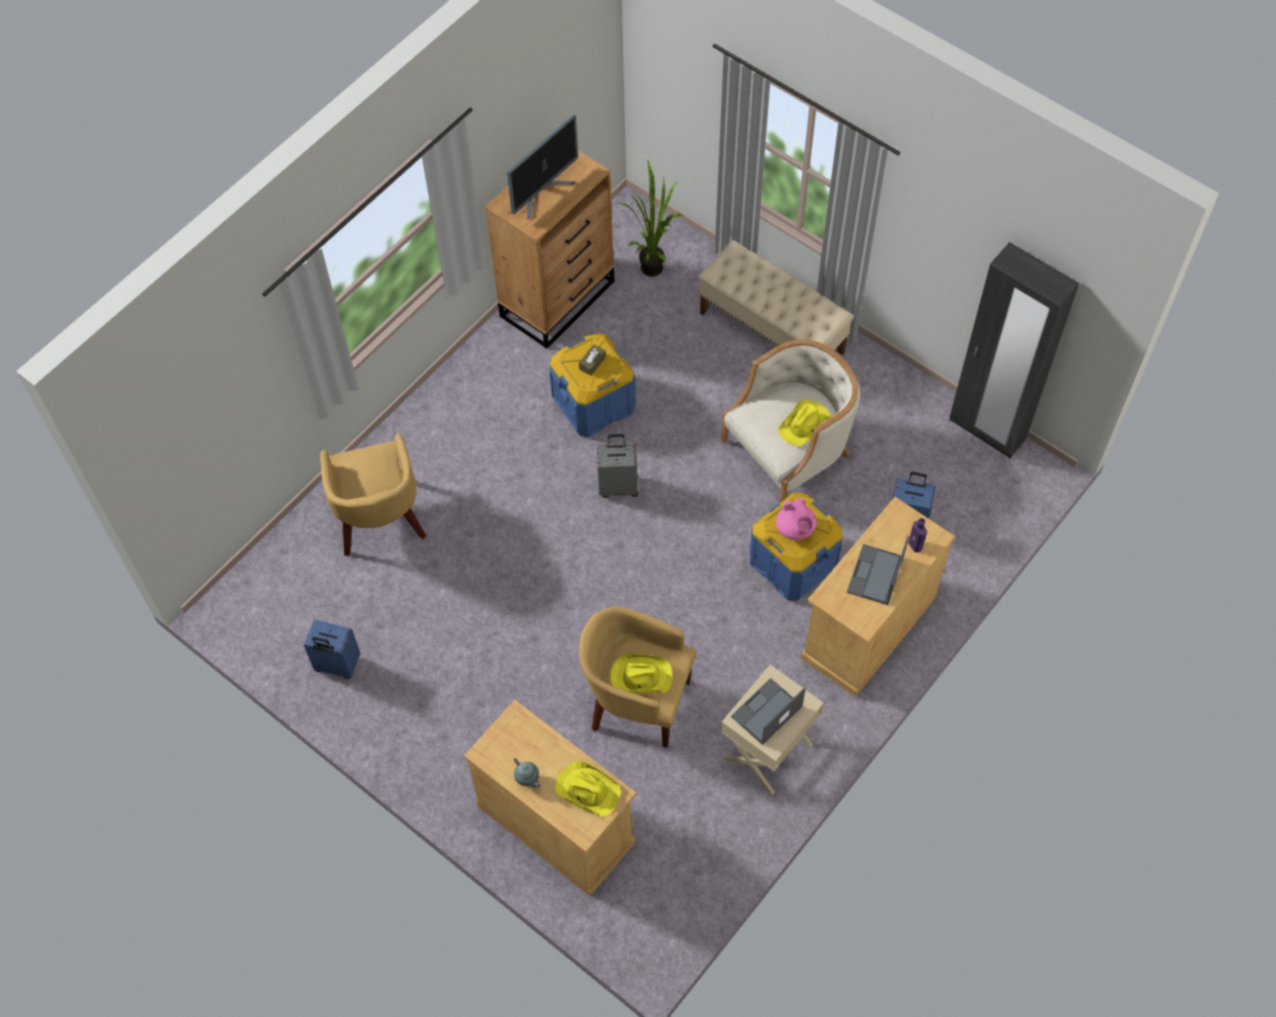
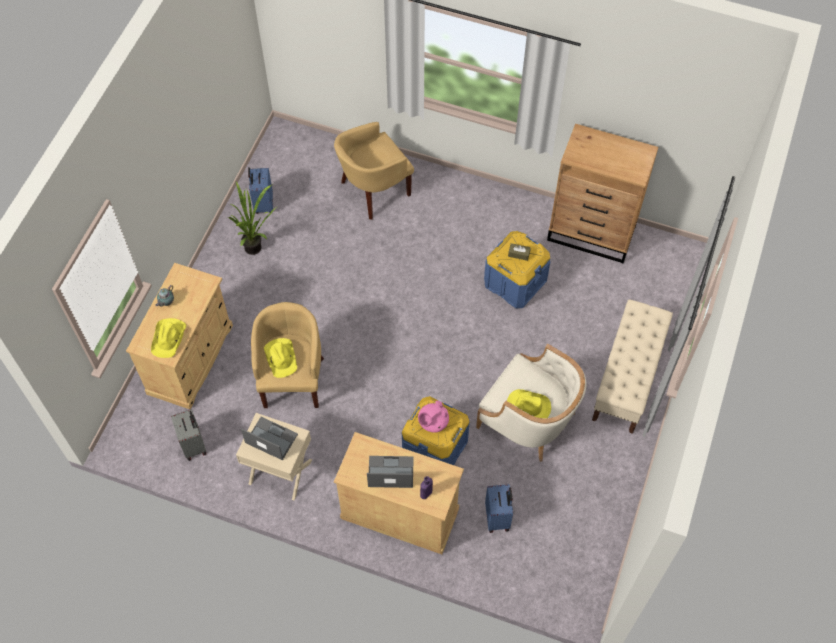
camera: 70 degrees right, 0 degrees up
monitor [507,114,578,219] -> none
grey suitcase [597,434,638,498] -> grey suitcase moved to [171,409,206,461]
potted plant [617,161,682,277] -> potted plant moved to [227,182,278,255]
black wardrobe [949,242,1079,459] -> none

